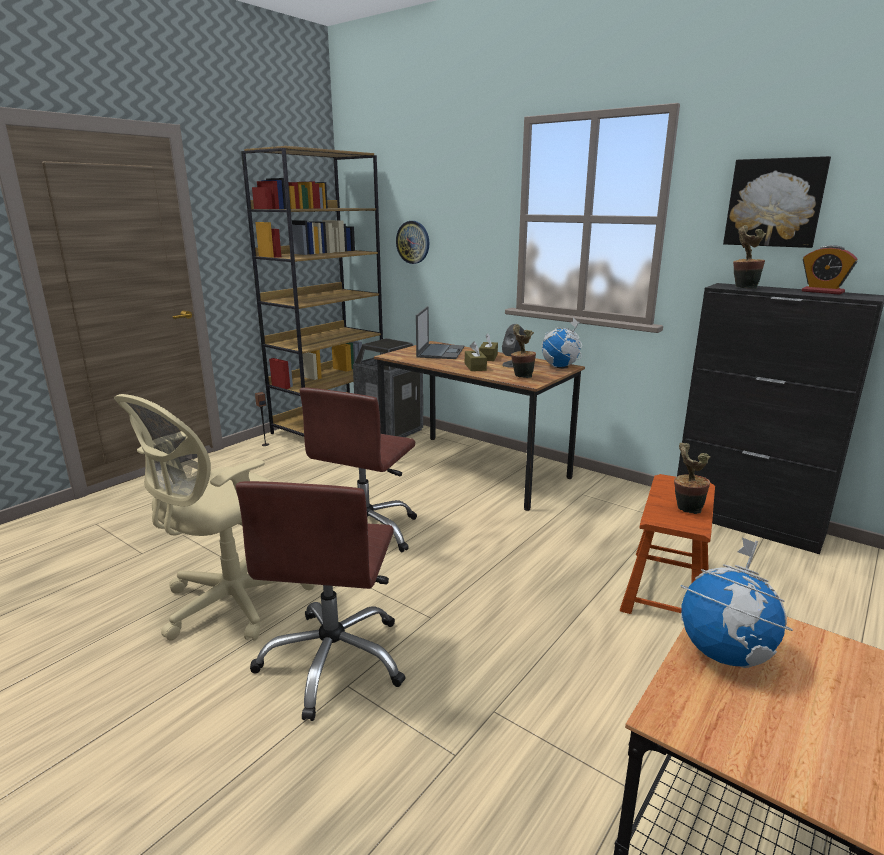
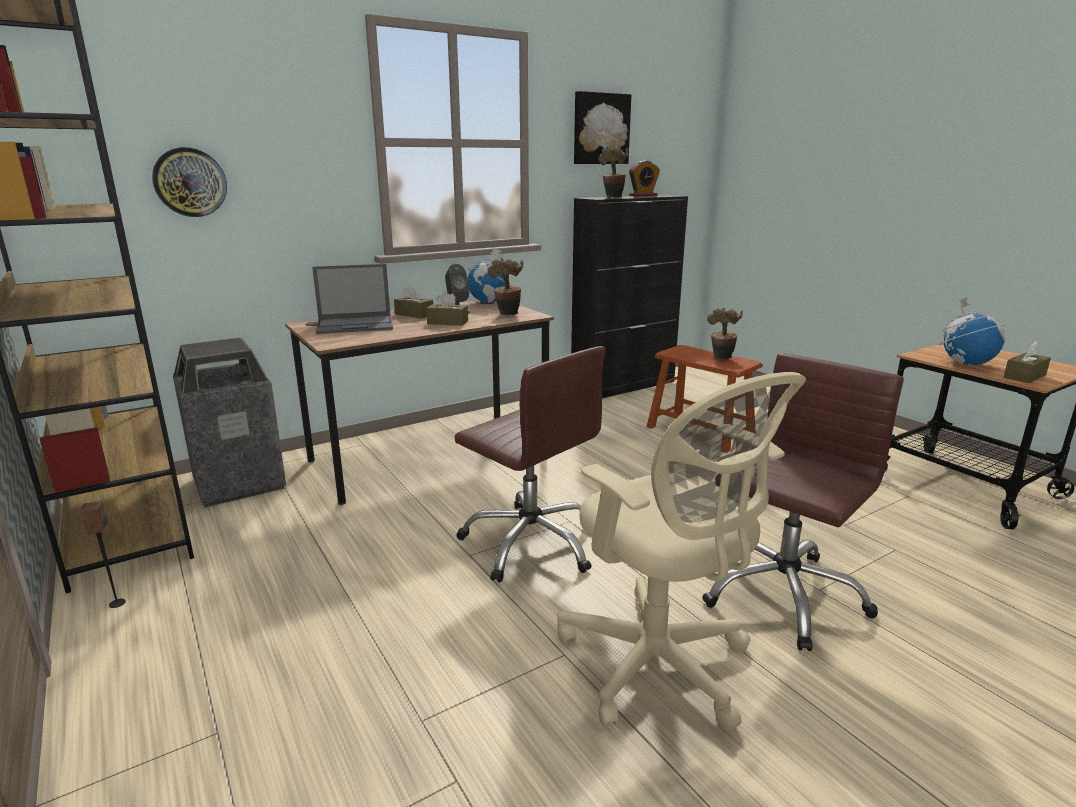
camera: 70 degrees left, 0 degrees up
brown office chair [236,481,406,721] -> brown office chair turned 75 degrees counterclockwise [702,353,904,651]
laptop [416,306,464,359] -> laptop turned 135 degrees clockwise [312,264,393,334]
none -> brown tissue box [1004,341,1051,383]

